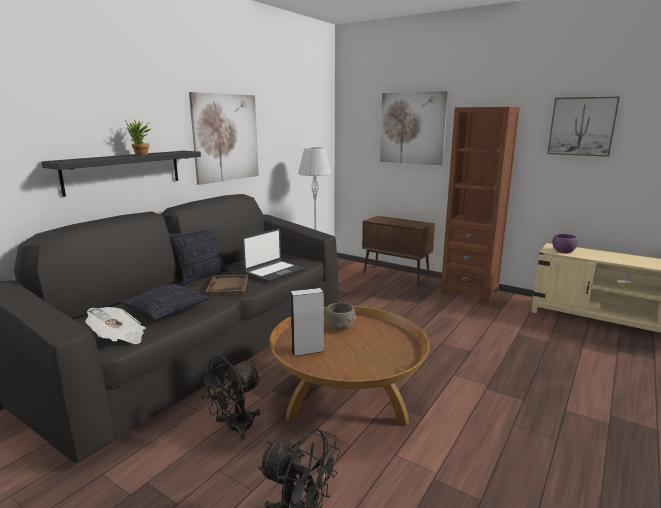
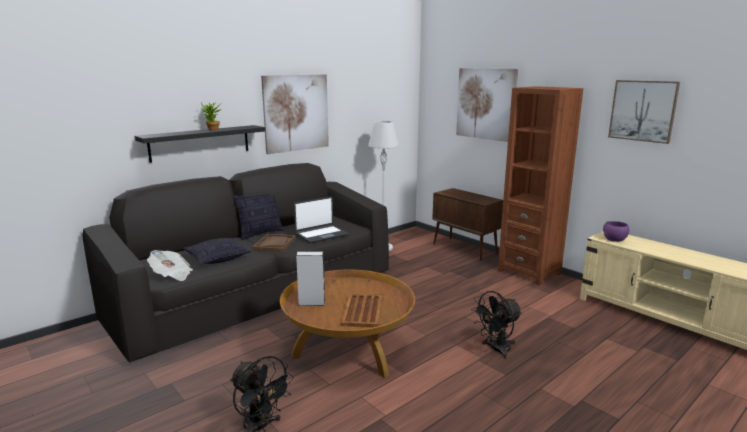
camera: 15 degrees right, 0 degrees up
black fan [196,356,262,440] -> black fan moved to [471,291,522,359]
grey bowl [325,303,356,331] -> none
none -> brown tray [341,294,383,327]

